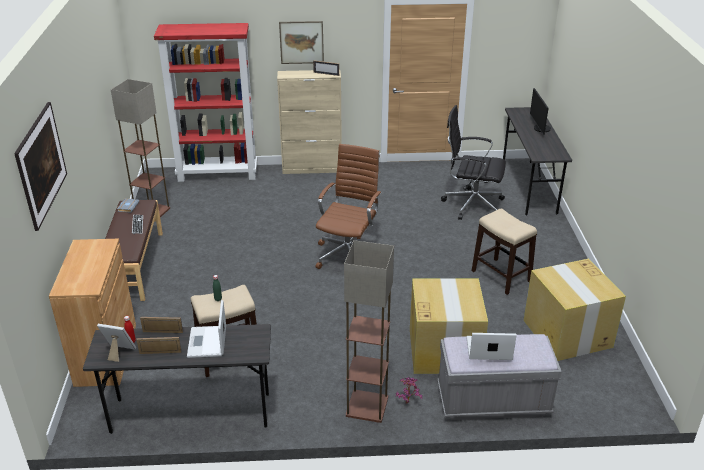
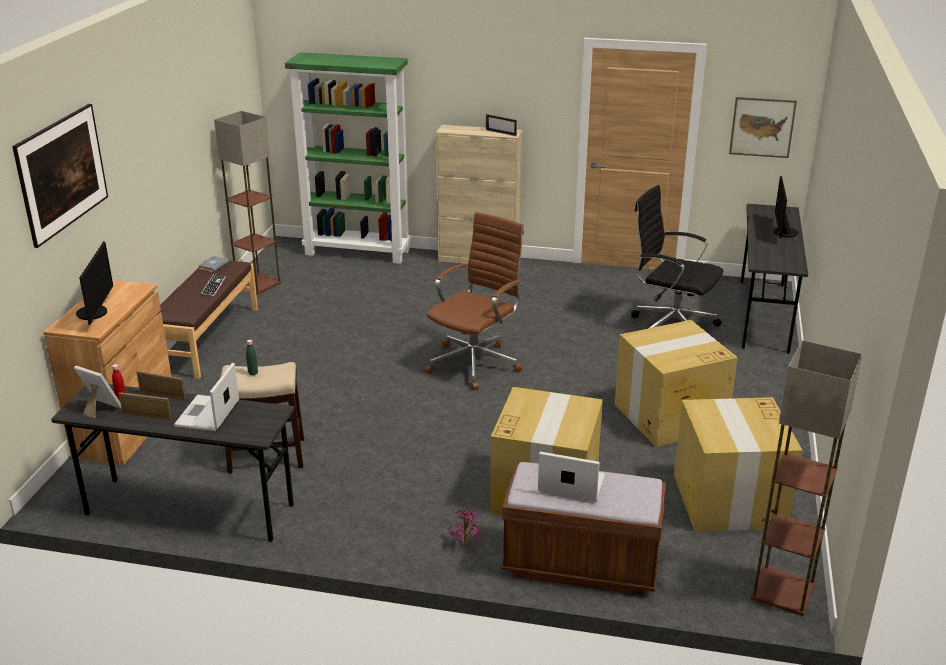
camera: 15 degrees right, 5 degrees down
red bookcase [154,23,257,182] -> green bookcase [285,52,411,264]
picture [279,21,324,64] -> picture moved to [729,97,797,158]
floor lamp [344,240,394,423] -> floor lamp moved to [751,340,862,616]
grey bench [437,334,562,420] -> brown bench [501,462,666,596]
stool [471,209,537,295] -> cardboard box [615,320,738,447]
none -> monitor [76,241,113,325]

